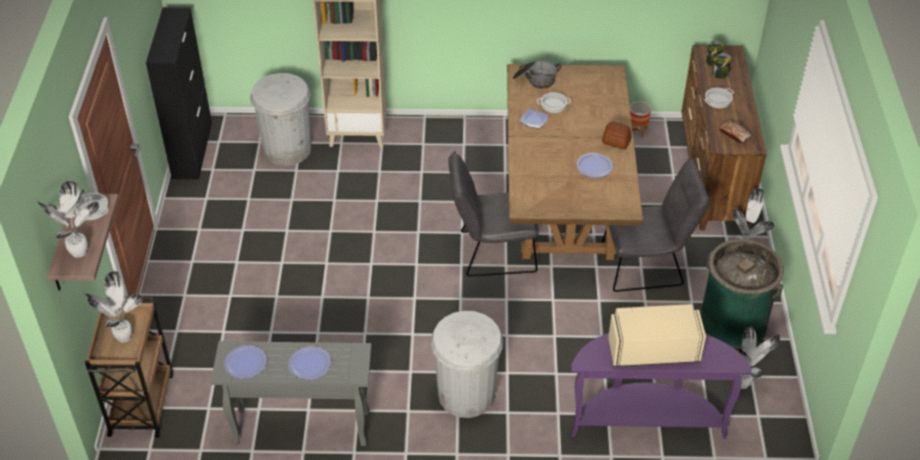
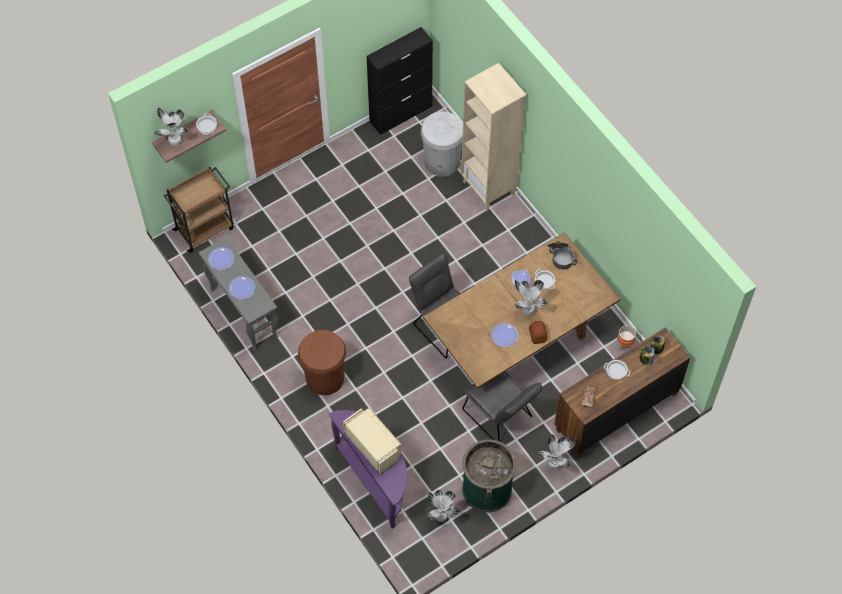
camera: 55 degrees right, 15 degrees up
potted plant [82,271,143,342] -> potted plant moved to [514,280,547,316]
white trash can [431,311,503,418] -> brown trash can [298,330,346,395]

